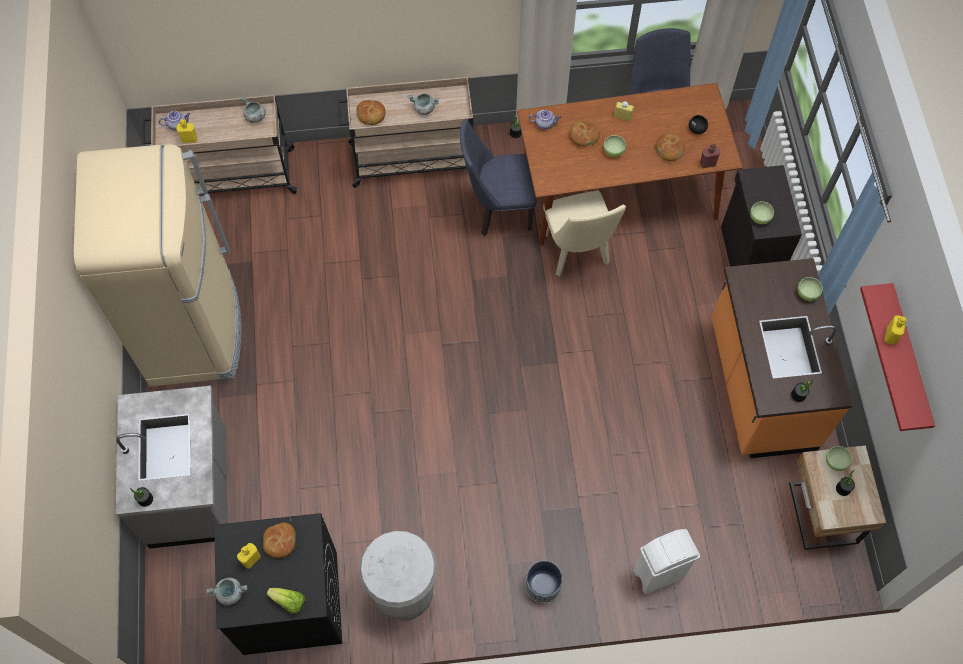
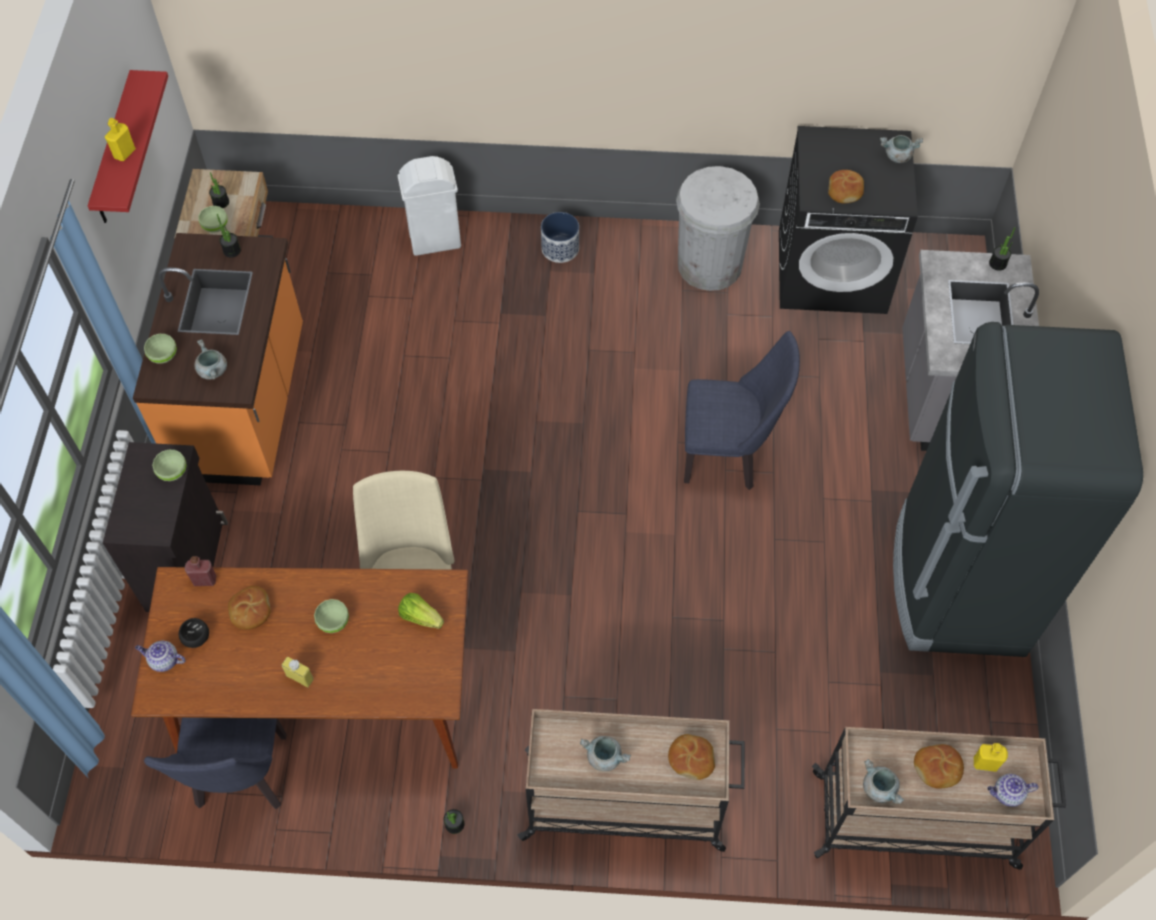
camera: 170 degrees left, 5 degrees down
beige fridge [73,144,242,387] -> black fridge [893,322,1143,657]
yellow bottle [237,543,260,569] -> none
lettuce [267,588,306,614] -> lettuce moved to [398,593,444,629]
blue chair [460,119,537,236] -> blue chair moved to [684,331,800,490]
teapot [529,110,562,130] -> teapot moved to [135,641,185,672]
bread [569,121,600,146] -> bread moved to [914,744,964,789]
none -> grey cooking pot [194,340,227,380]

